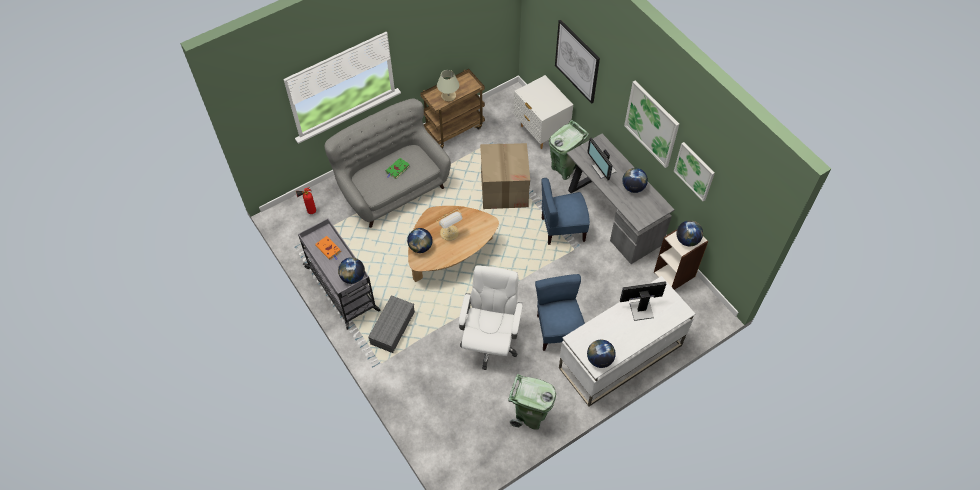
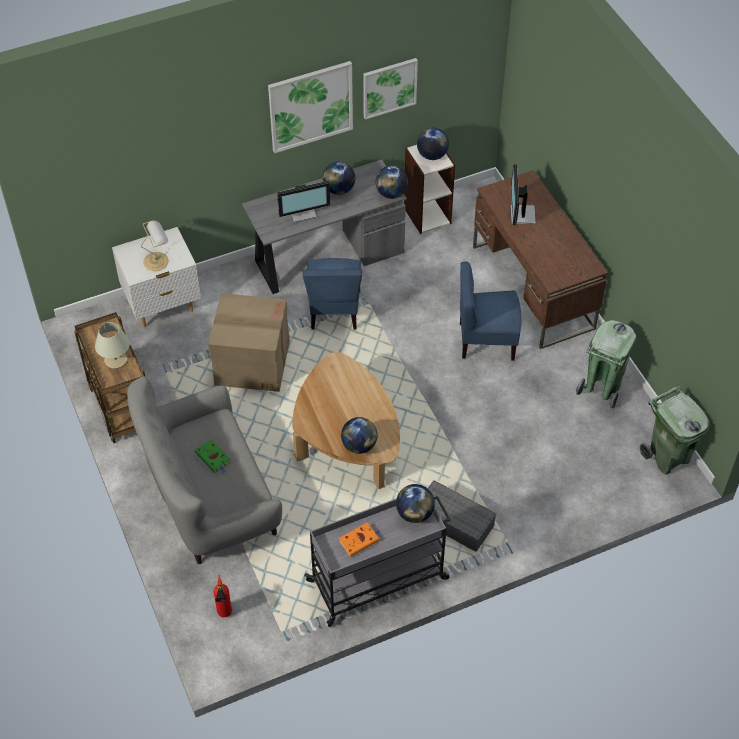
camera: 80 degrees left, 5 degrees down
table lamp [436,209,462,241] -> table lamp moved to [141,220,169,271]
white office chair [459,265,523,370] -> none
green trash can [549,120,589,180] -> green trash can moved to [640,386,710,475]
picture [555,20,600,104] -> none
white desk [559,276,695,407] -> brown desk [473,170,608,349]
globe [587,340,616,368] -> globe moved to [376,166,408,199]

